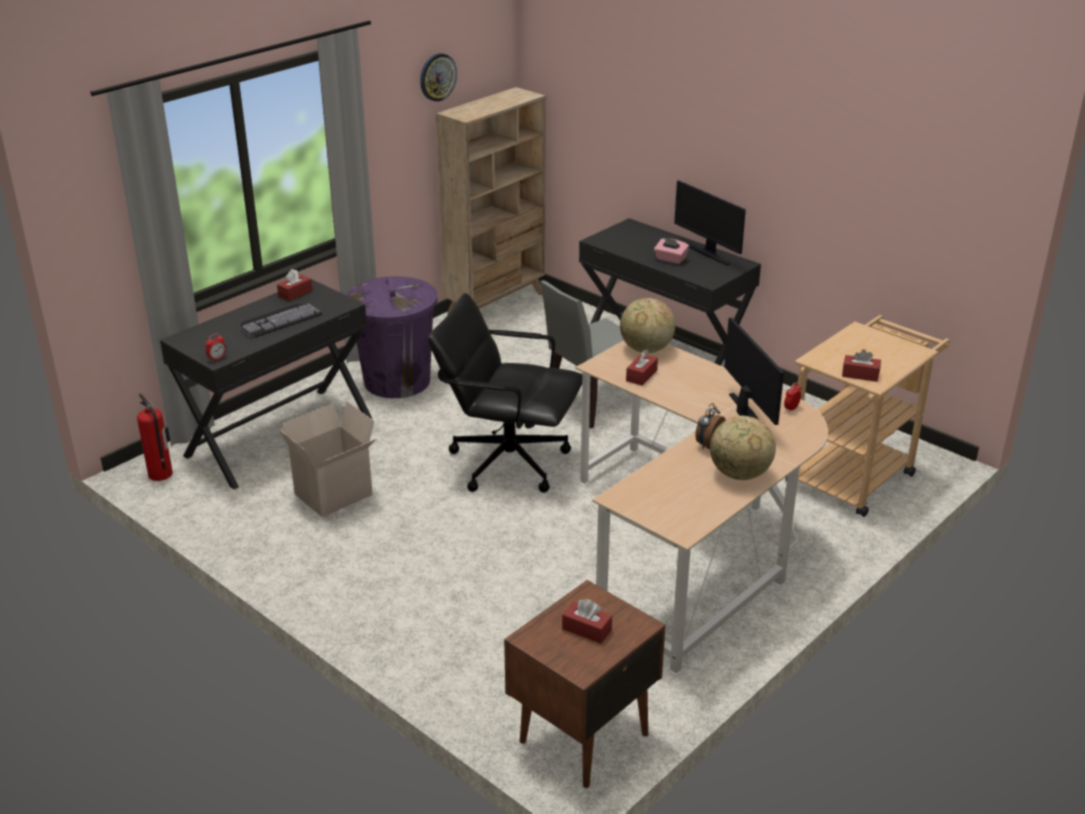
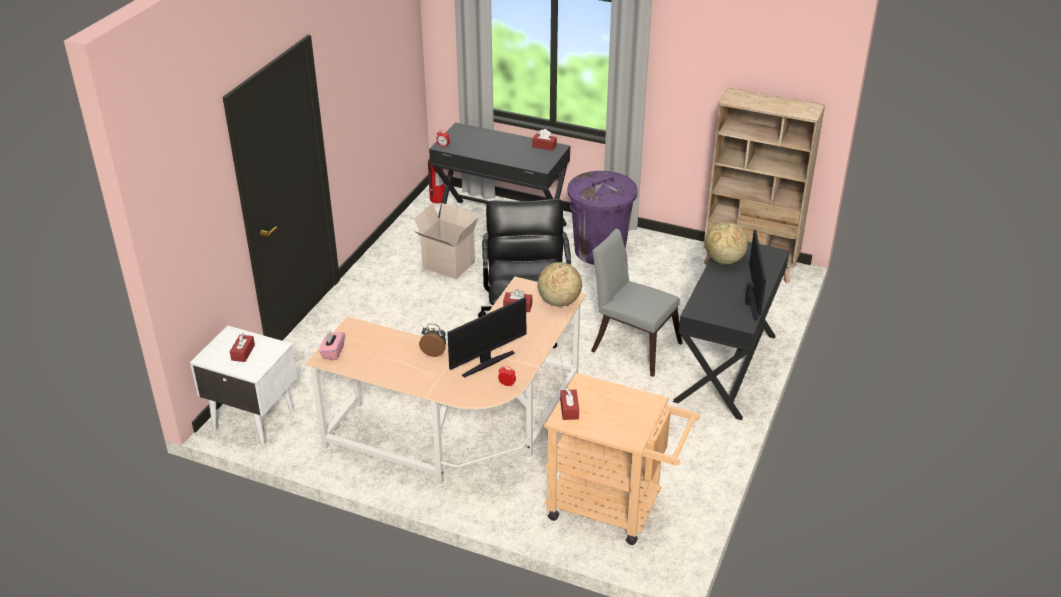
camera: 70 degrees right, 5 degrees up
keyboard [239,304,322,338] -> none
wall clock [420,53,457,102] -> none
brown nightstand [504,580,666,788] -> white nightstand [190,325,298,447]
pink tissue box [654,238,689,264] -> pink tissue box moved to [319,331,345,360]
monitor [674,180,746,266] -> monitor turned 150 degrees clockwise [745,230,766,320]
globe [710,416,776,480] -> globe moved to [705,222,748,265]

